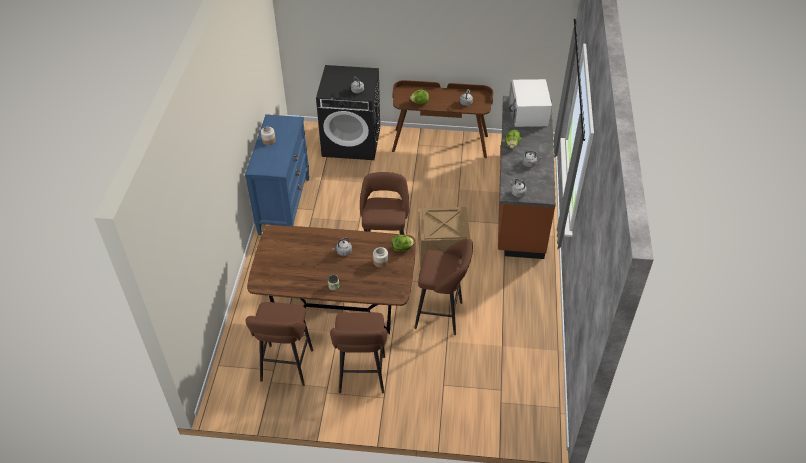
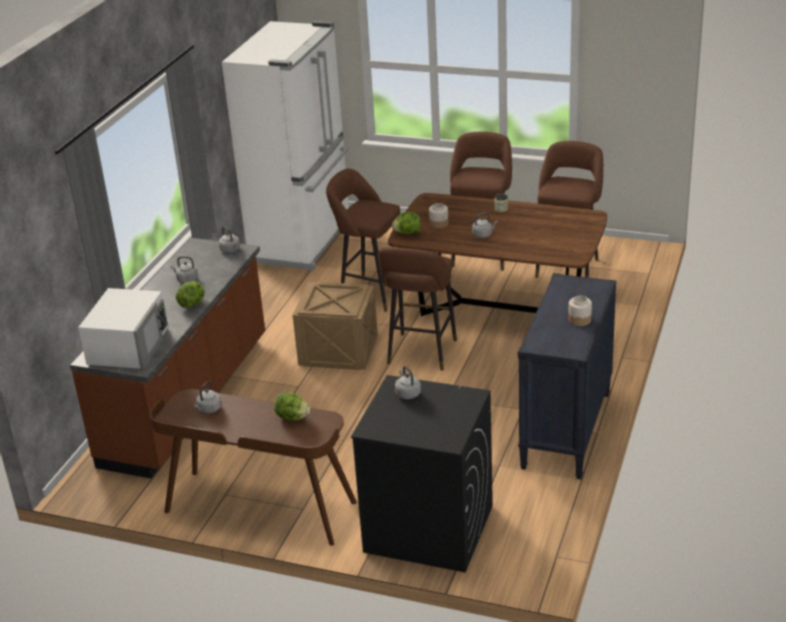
camera: 165 degrees left, 15 degrees down
blue dresser [245,114,309,235] -> black dresser [518,273,616,479]
none -> white fridge [222,21,349,271]

